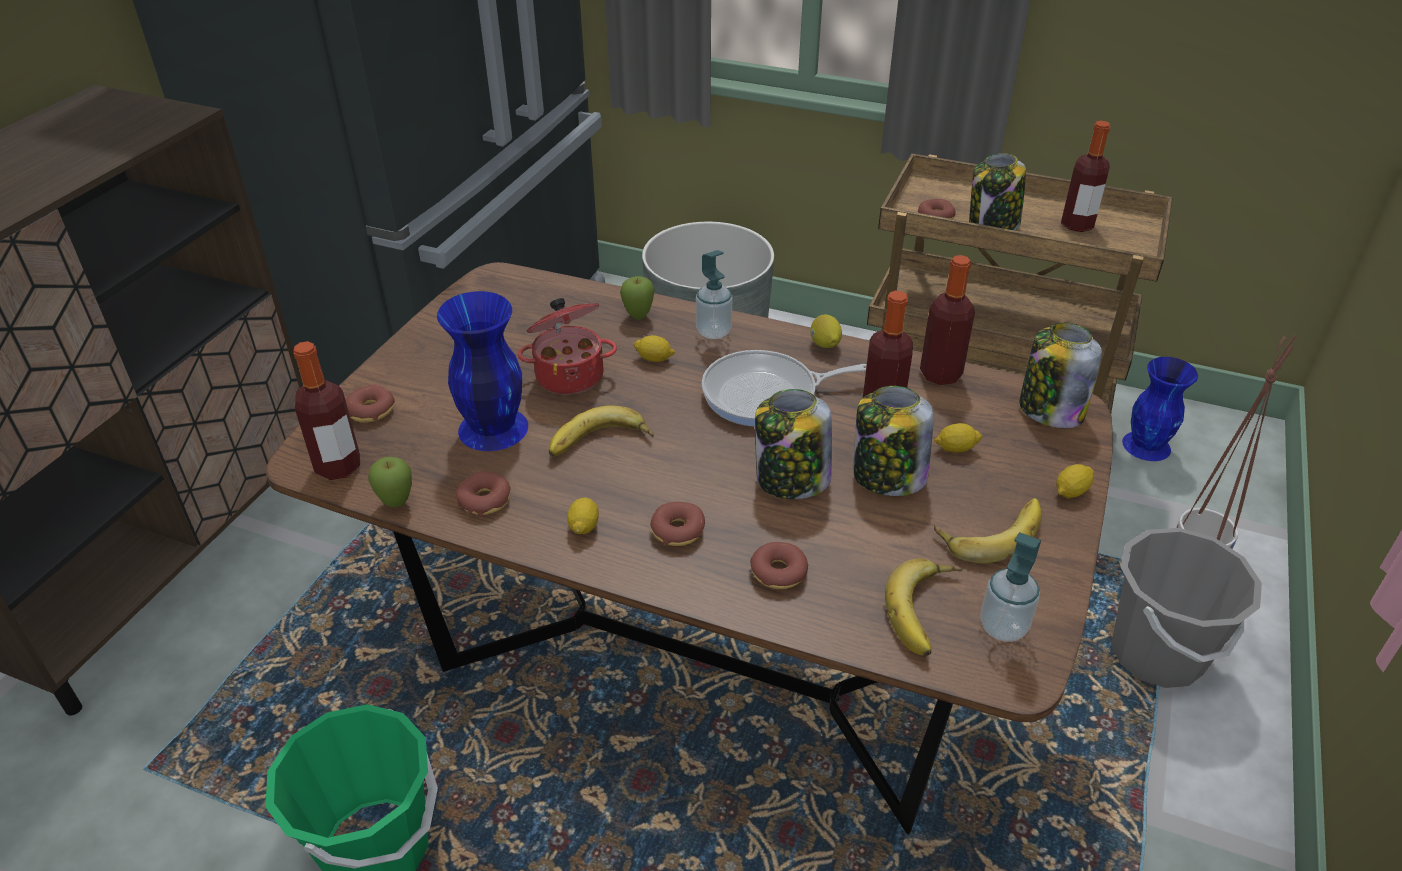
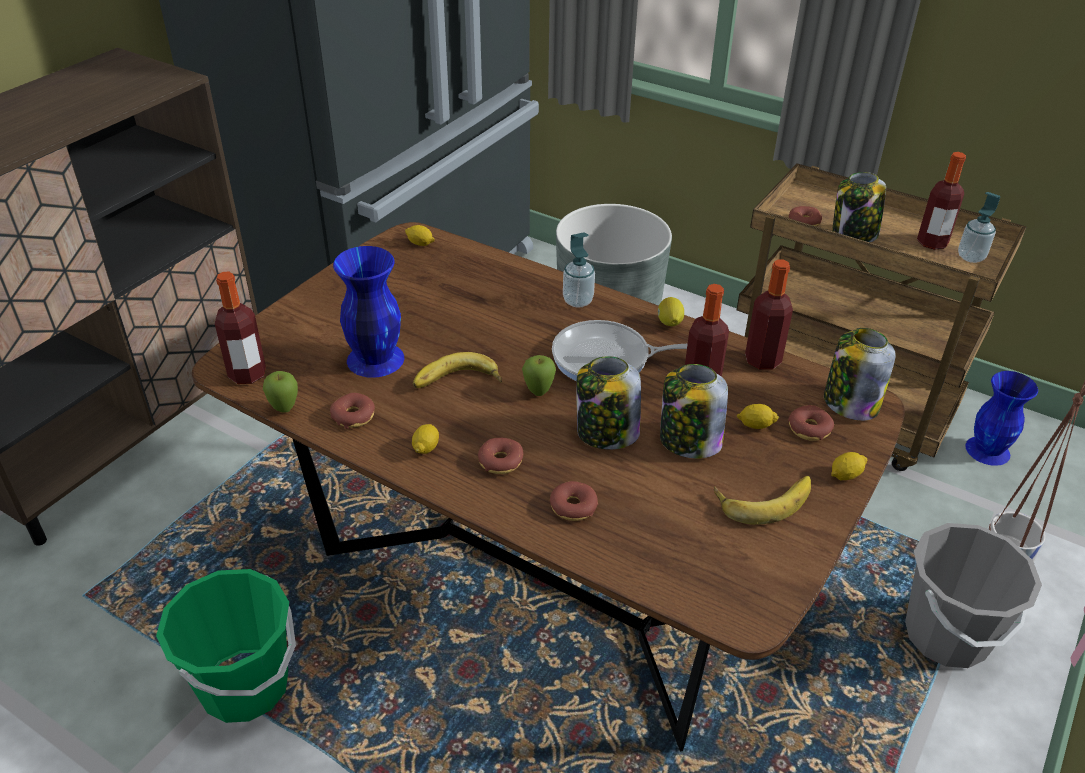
camera: 10 degrees right, 0 degrees up
donut [345,385,395,423] -> donut moved to [788,405,834,441]
cooking pot [518,298,617,395] -> none
apple [620,276,655,320] -> apple moved to [522,355,556,396]
lemon [633,335,675,362] -> lemon moved to [405,225,435,246]
banana [885,558,963,656] -> none
soap dispenser [980,532,1041,642] -> soap dispenser moved to [958,192,1000,263]

